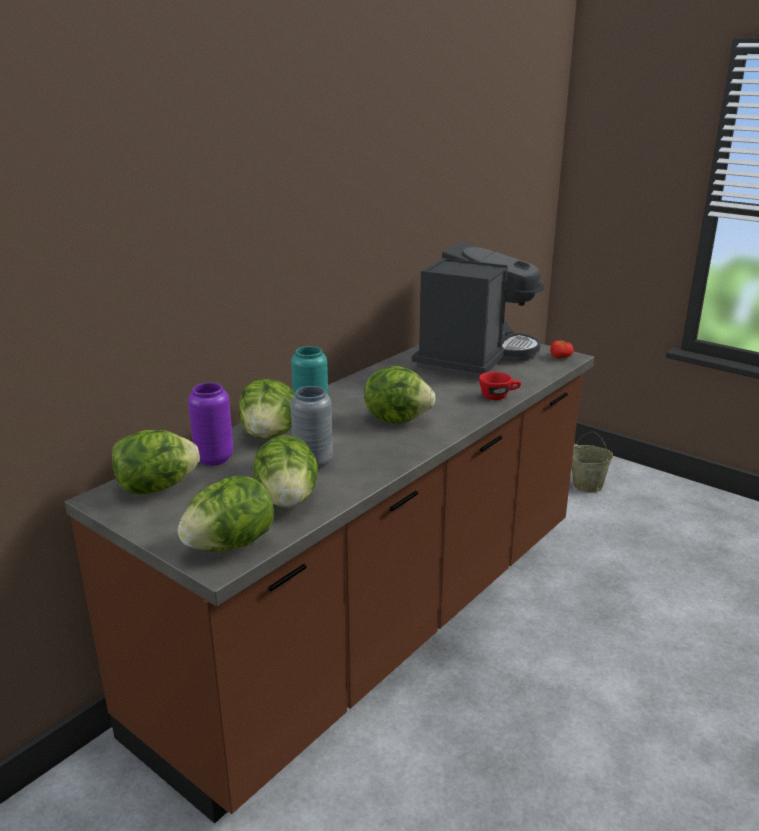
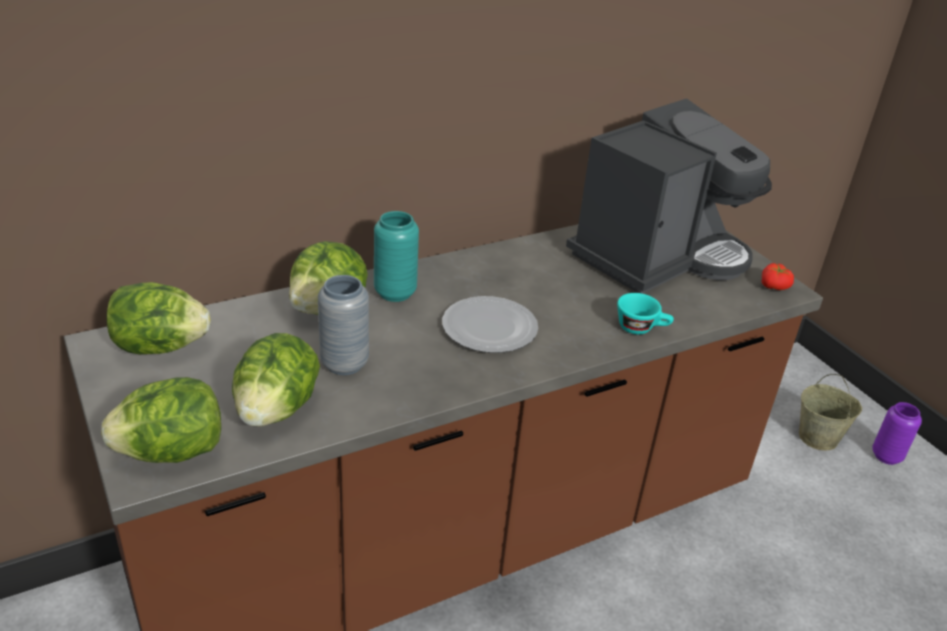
camera: 20 degrees right, 10 degrees up
purple vase [188,383,233,466] -> purple vase moved to [872,402,922,465]
lettuce [364,366,436,423] -> plate [442,296,538,353]
red cup [479,372,521,400] -> turquoise cup [617,293,674,334]

